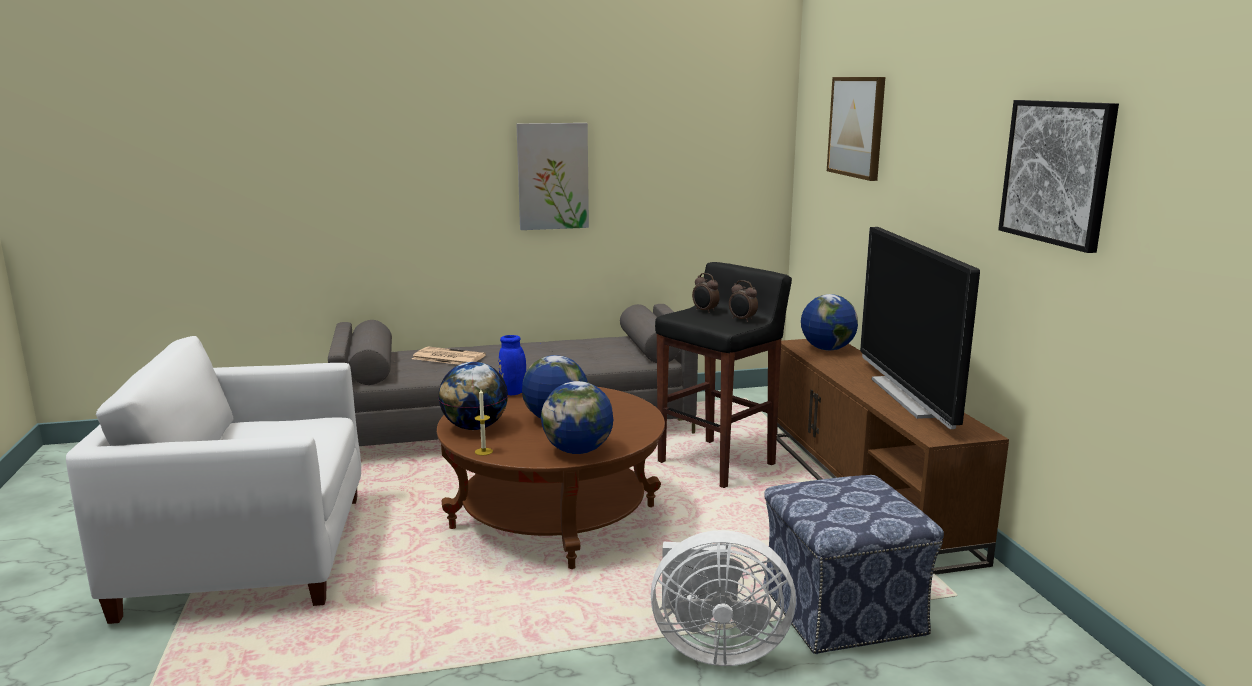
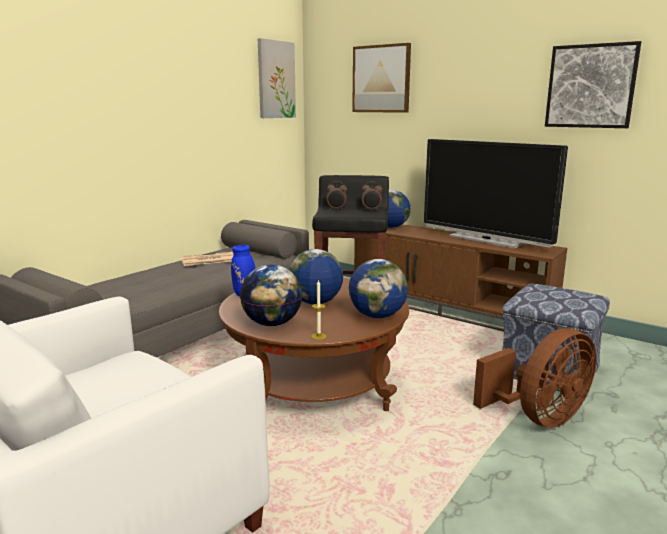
camera: 40 degrees left, 0 degrees up
newspaper [412,347,486,365] -> newspaper moved to [181,252,233,266]
picture [517,123,589,230] -> picture moved to [258,38,296,118]
white fan [651,530,796,666] -> brown fan [473,328,596,428]

